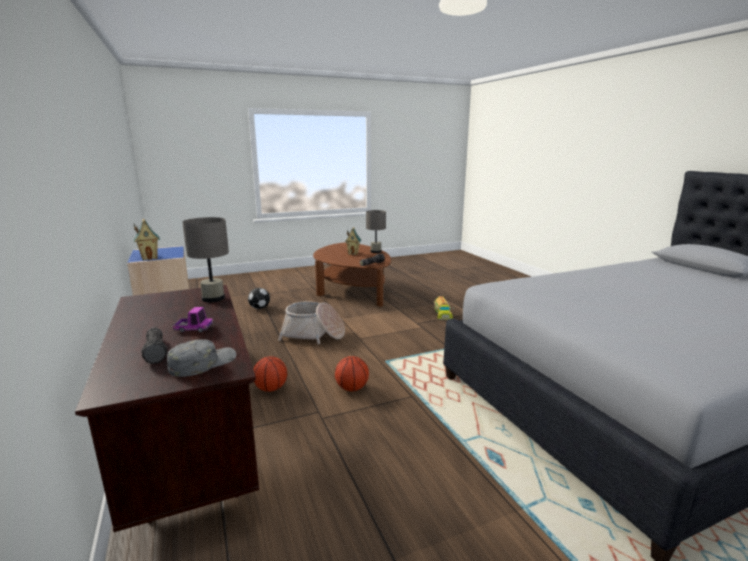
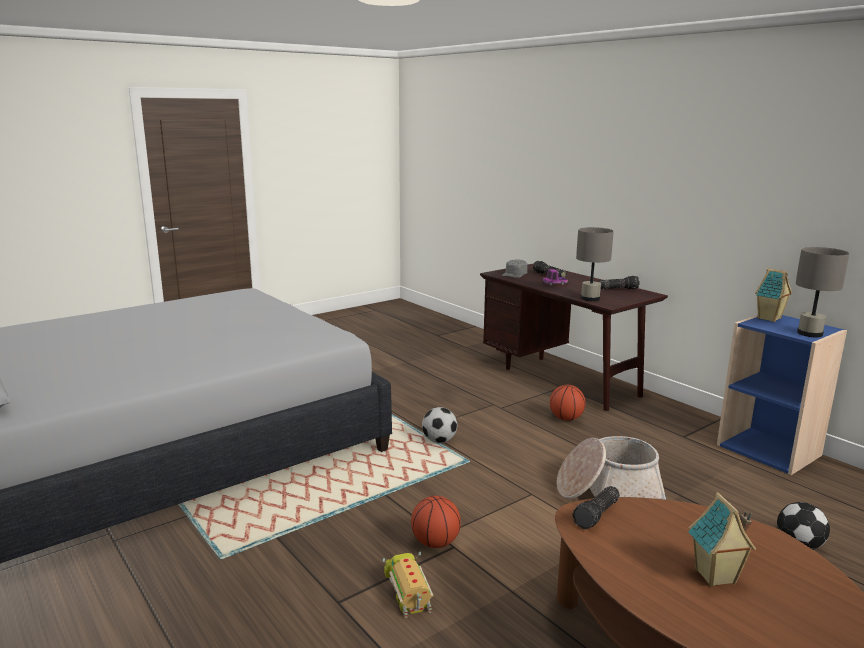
camera: 165 degrees right, 0 degrees up
basketball [335,356,369,391] -> basketball moved to [411,496,461,548]
grey table lamp [366,210,386,253] -> grey table lamp moved to [796,247,849,337]
none -> football [422,407,457,443]
none -> flashlight [599,276,640,289]

